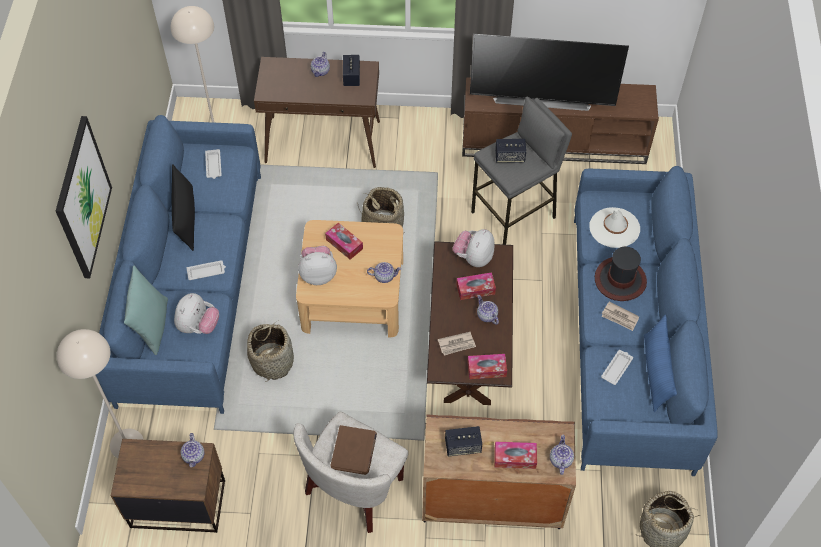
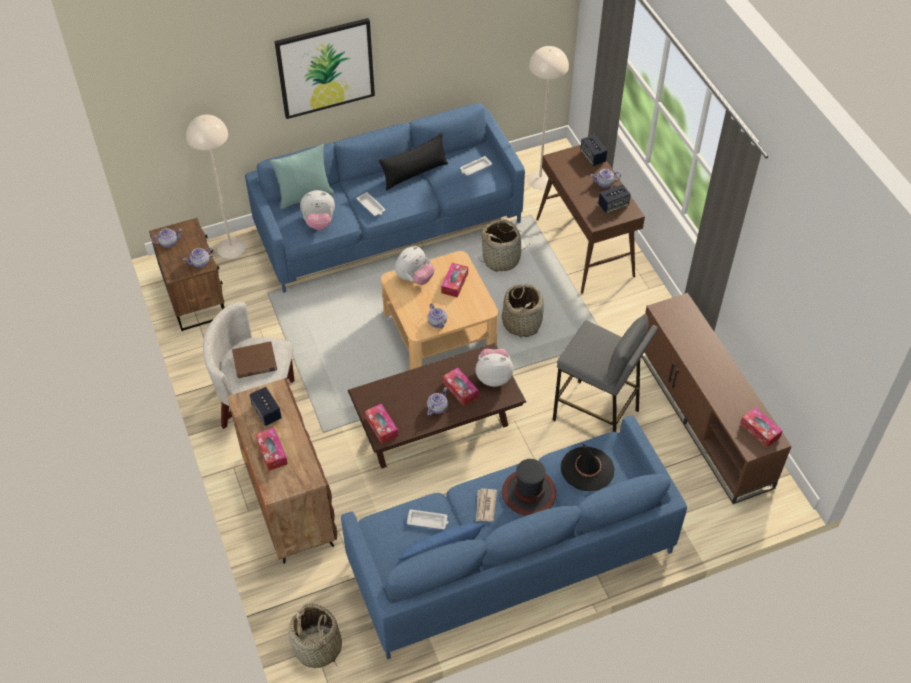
camera: 65 degrees right, 5 degrees down
basket [247,321,294,381] -> basket moved to [479,219,529,271]
plush toy [298,245,337,285] -> plush toy turned 75 degrees clockwise [395,246,435,285]
newspaper [438,332,476,356] -> none
television [470,34,629,111] -> none
speaker [495,139,526,163] -> speaker moved to [580,135,608,166]
teapot [550,434,574,475] -> teapot moved to [151,228,182,248]
white hat [589,207,640,248] -> black hat [561,442,615,491]
none -> tissue box [740,407,783,447]

